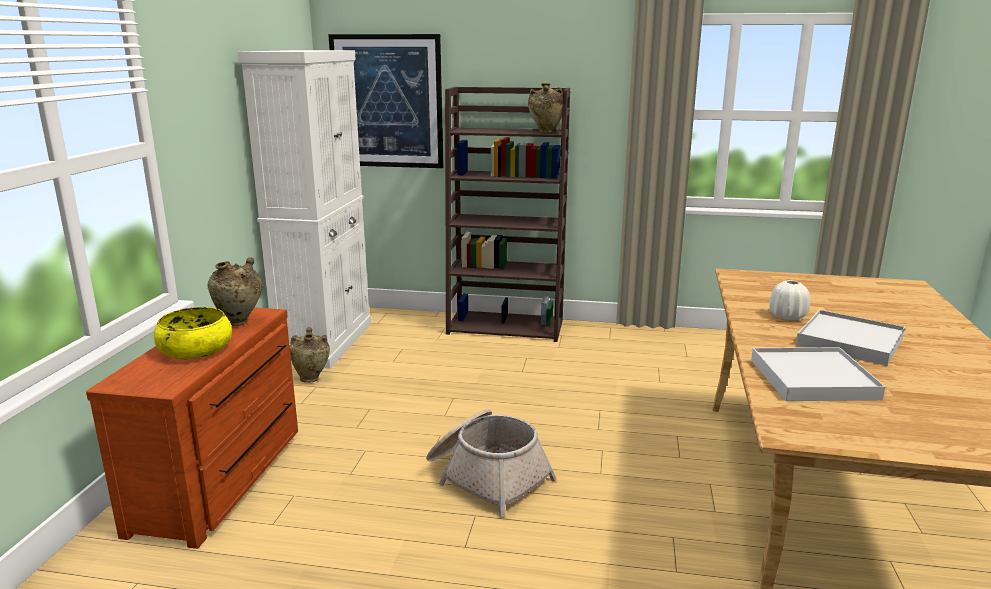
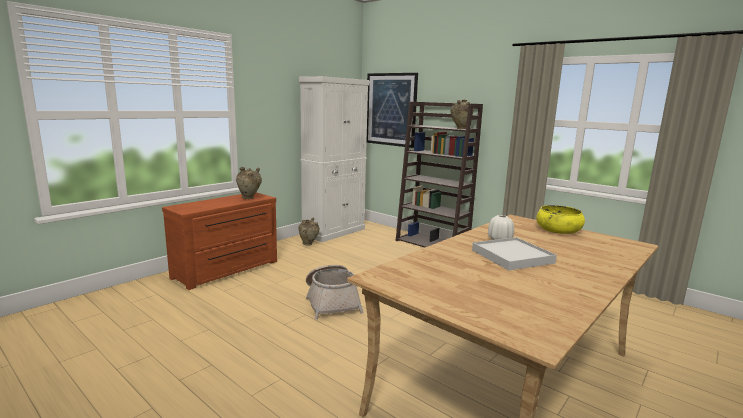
camera: 30 degrees right, 5 degrees down
yellow bowl [154,307,232,359] -> yellow bowl moved to [536,205,585,234]
white tray [751,347,885,401] -> none

